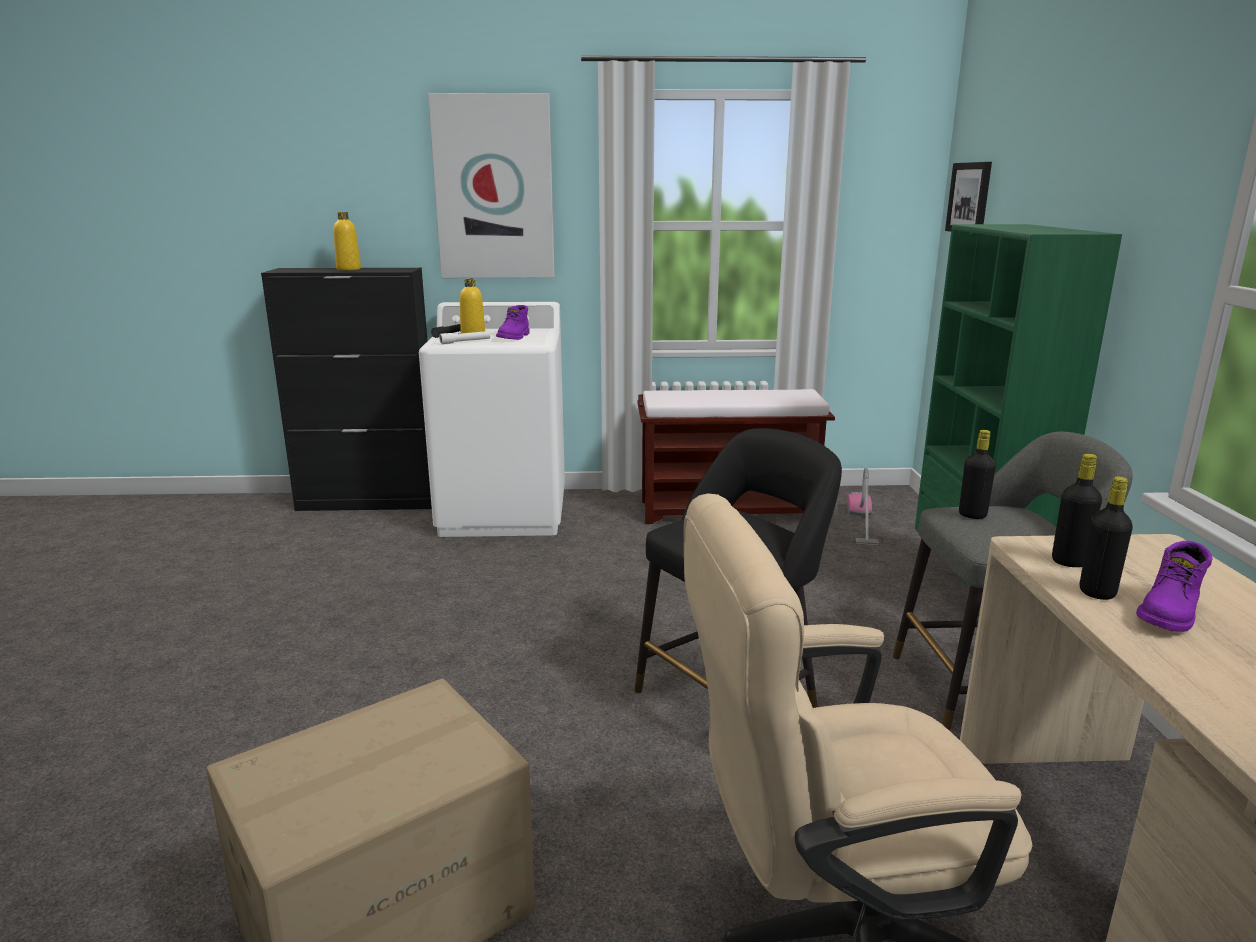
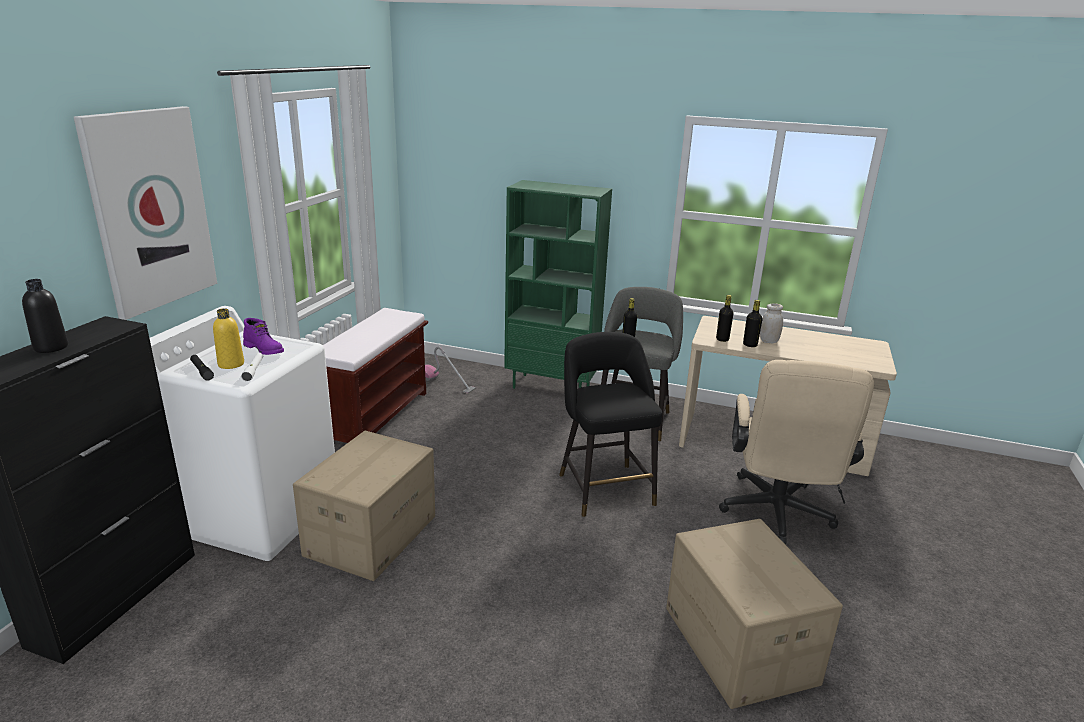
camera: 70 degrees left, 5 degrees up
yellow bottle [333,212,361,271] -> black bottle [22,279,68,353]
picture [945,162,992,232] -> none
purple boot [1136,541,1212,632] -> white jar [760,304,783,343]
none -> cardboard box [293,431,435,581]

